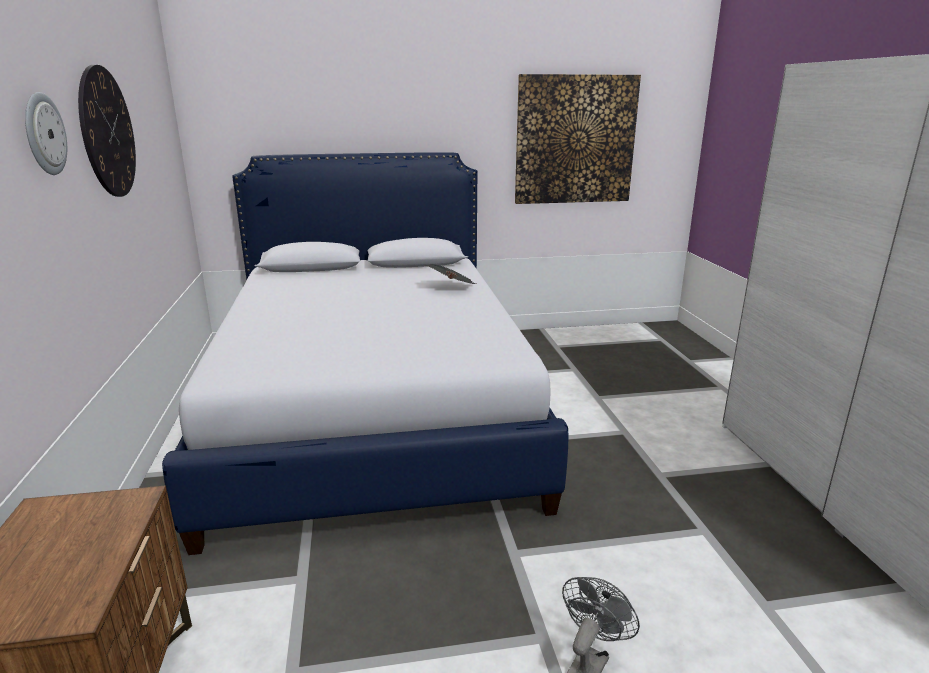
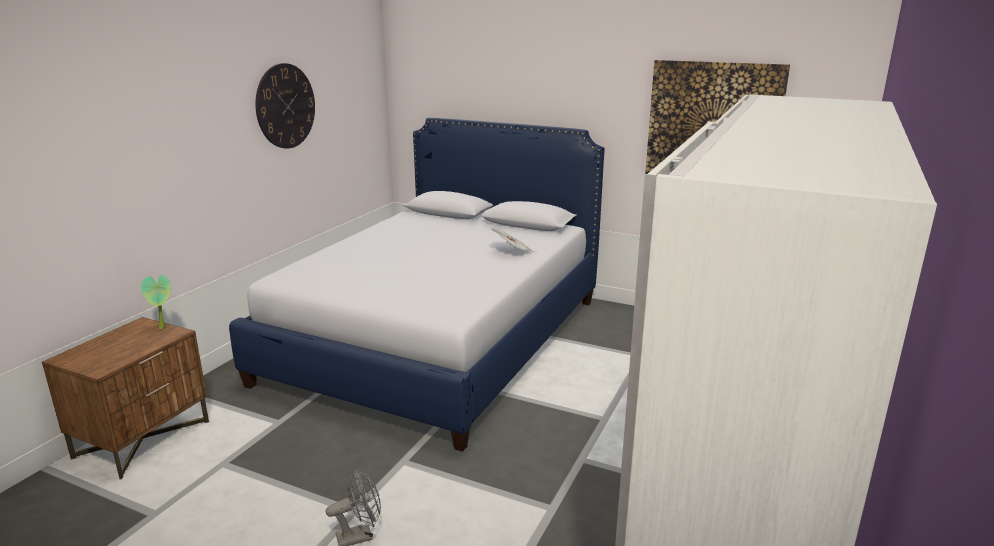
camera: 35 degrees right, 0 degrees up
wall clock [25,92,67,175] -> none
none -> potted plant [141,275,171,329]

